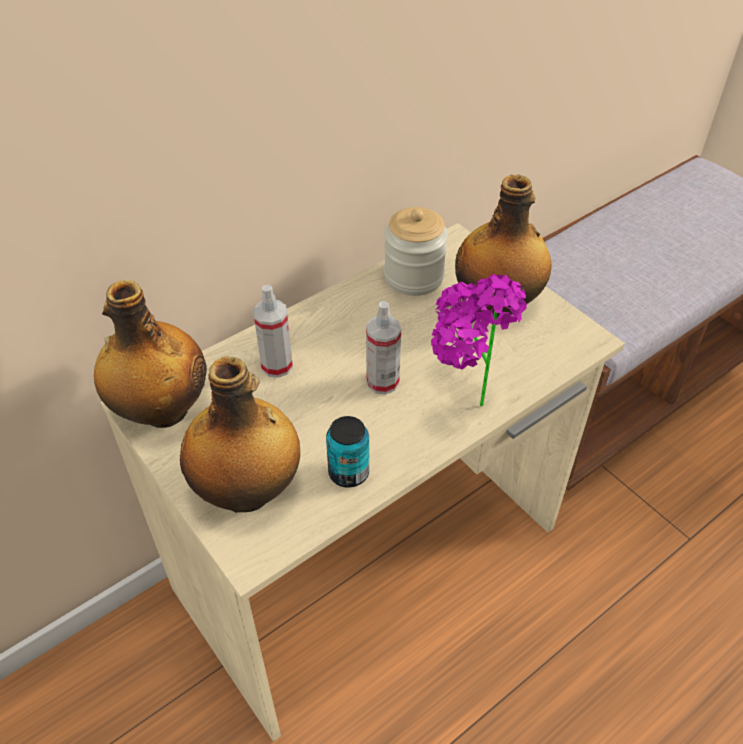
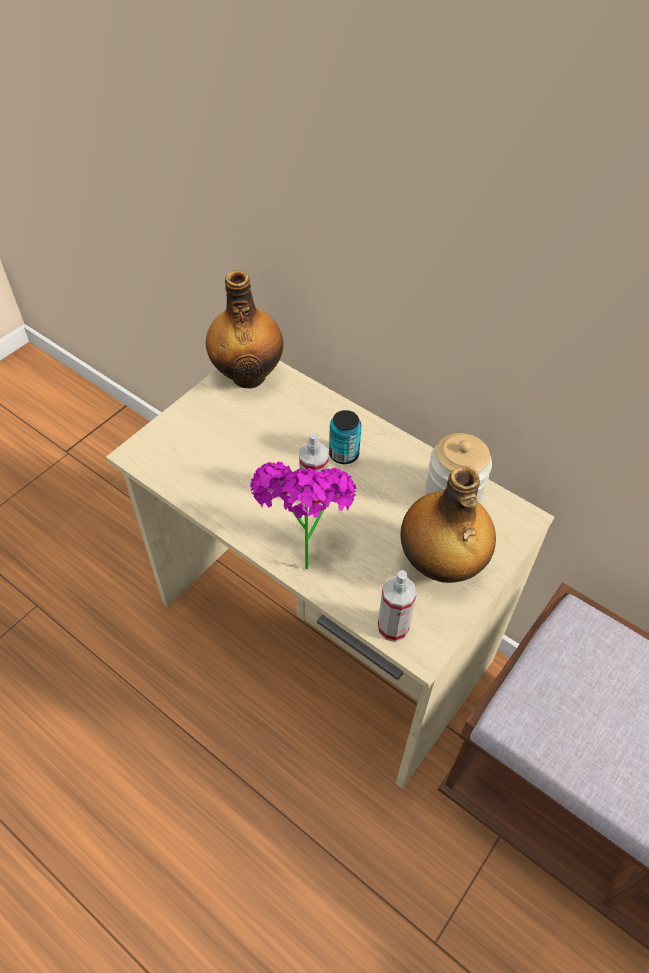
camera: 75 degrees right, 5 degrees up
bottle [180,357,300,513] -> none
spray bottle [253,285,293,378] -> spray bottle moved to [378,570,417,642]
can [326,416,369,488] -> can moved to [329,410,361,464]

